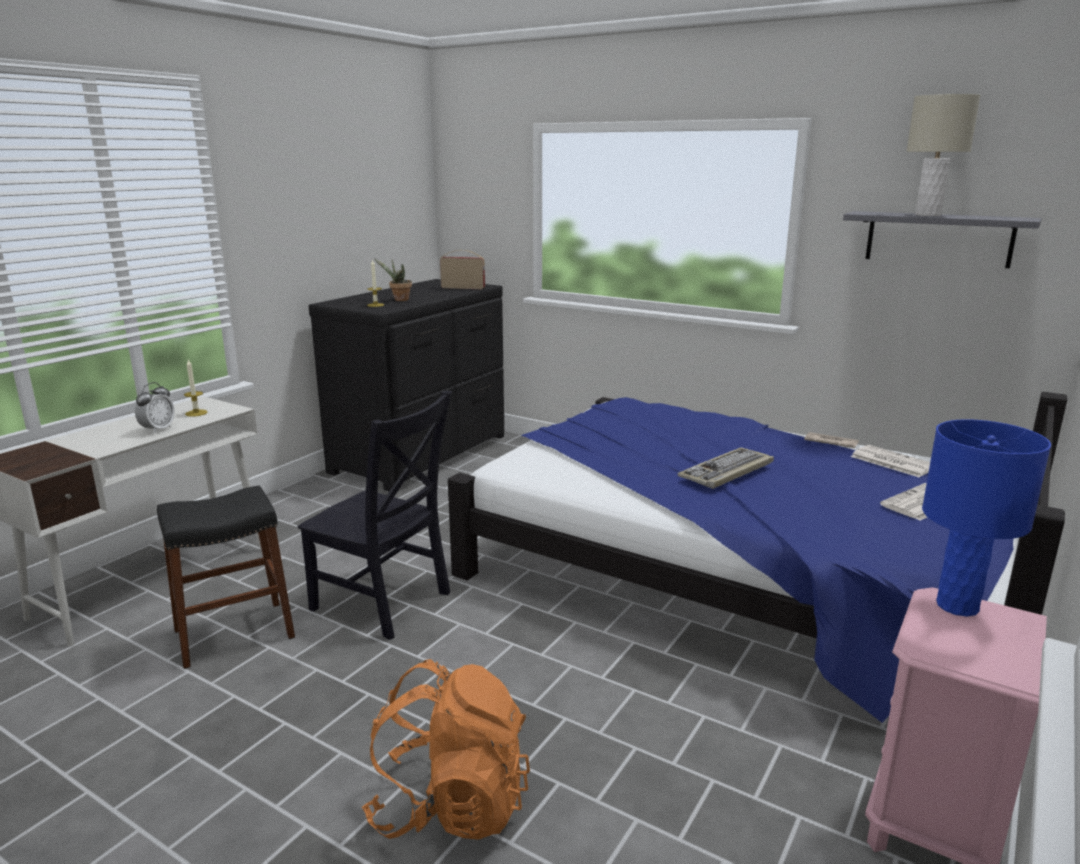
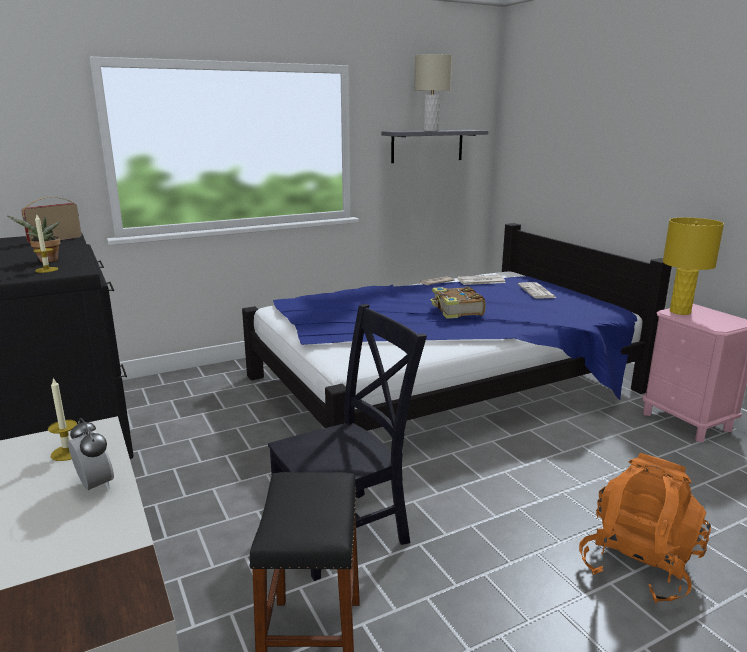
camera: 60 degrees left, 0 degrees up
keyboard [678,448,774,489] -> book [430,287,486,319]
blue table lamp [922,419,1051,617] -> yellow table lamp [663,217,724,315]

